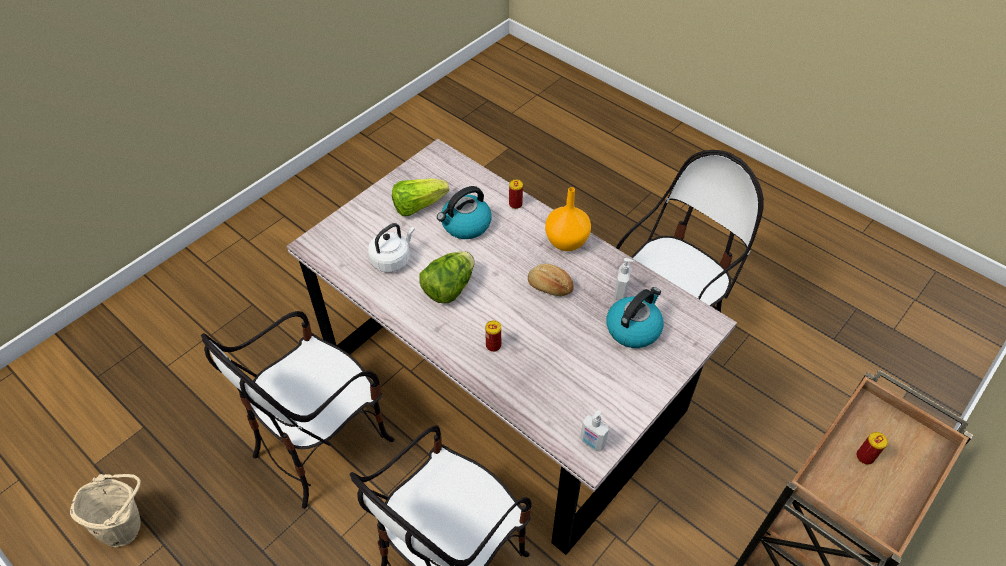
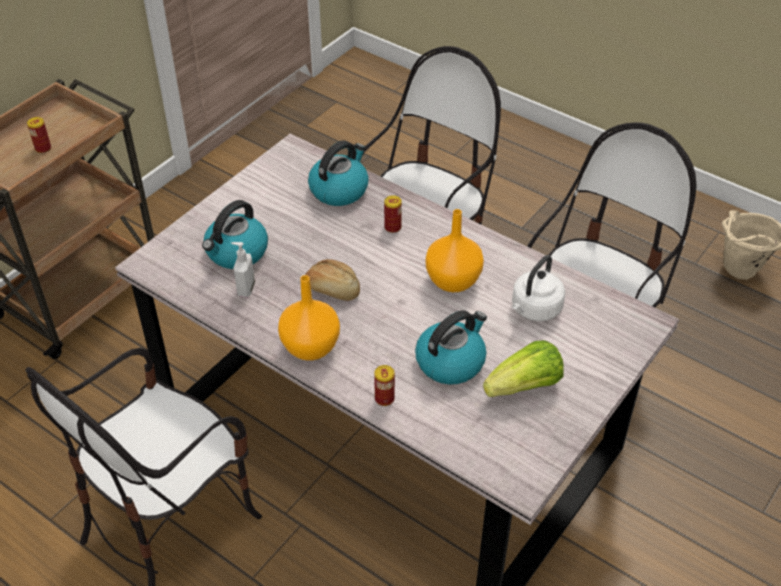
camera: 175 degrees right, 5 degrees down
lettuce [419,251,475,303] -> orange vase [425,209,484,292]
soap dispenser [580,410,609,452] -> none
none -> kettle [308,140,369,206]

